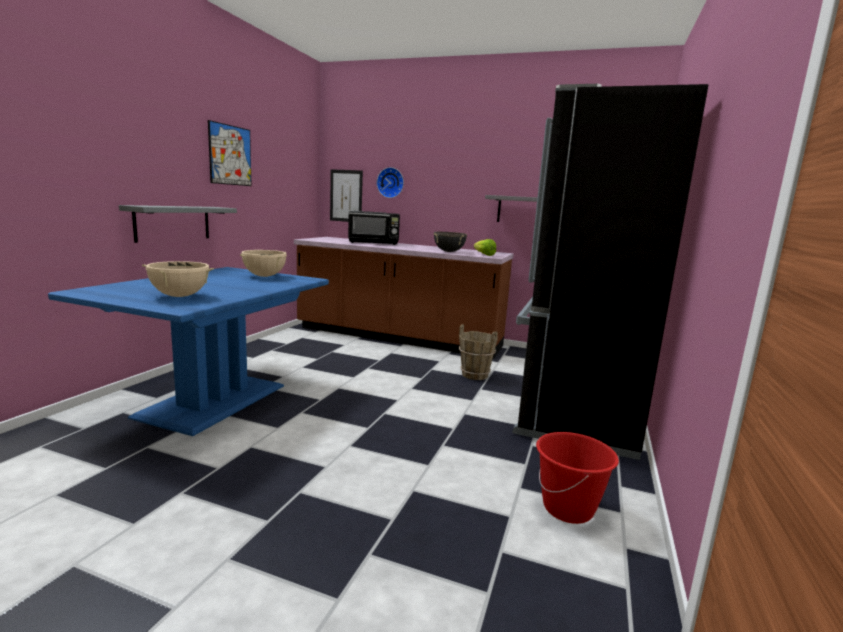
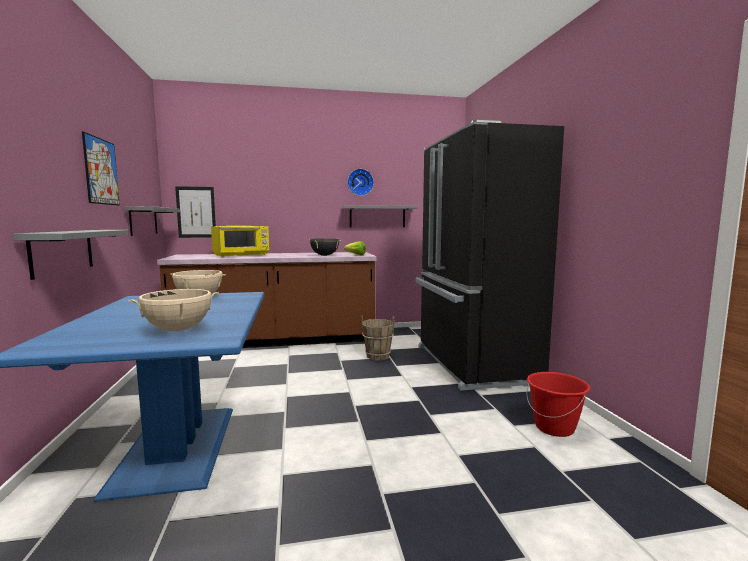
camera: 30 degrees left, 5 degrees down
black microwave [348,211,400,245] -> yellow microwave [211,226,269,257]
wall clock [377,167,404,198] -> wall clock moved to [347,169,374,196]
none -> grey shelf [124,206,180,236]

